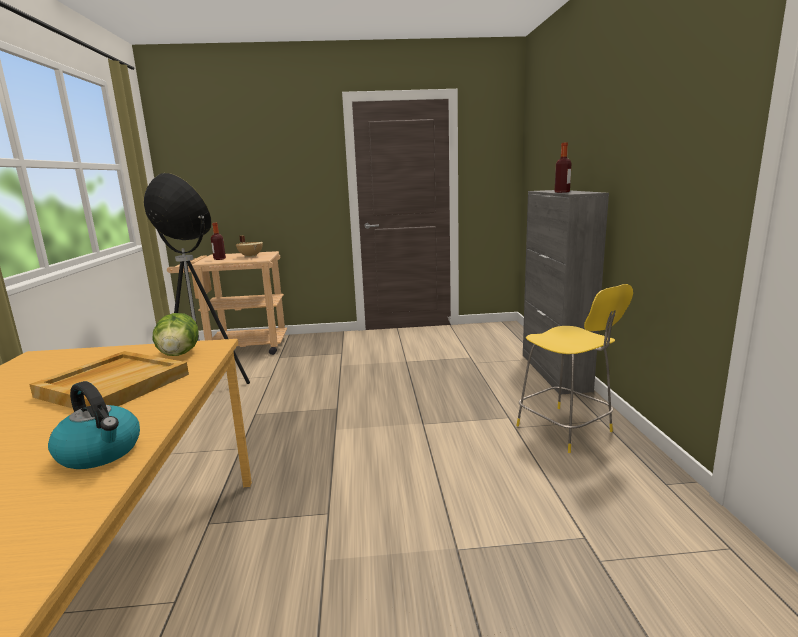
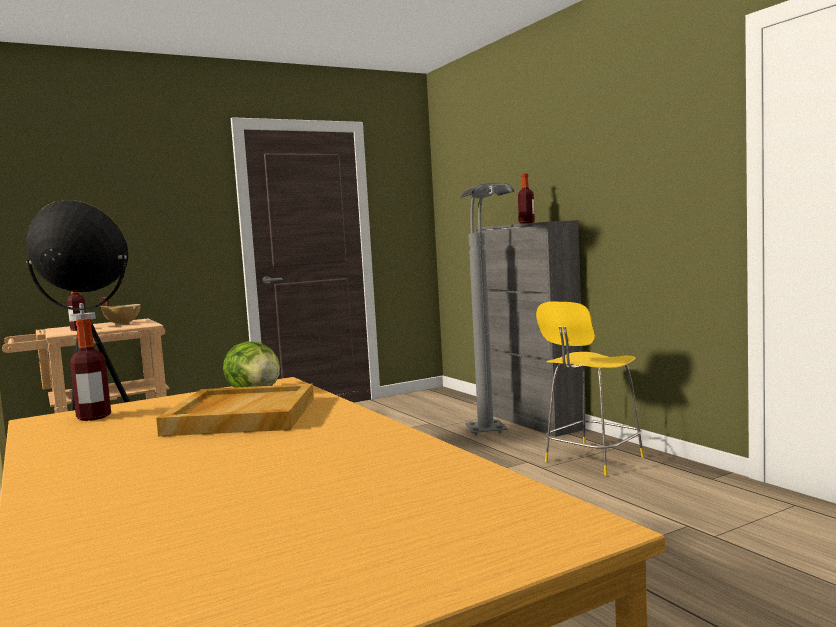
camera: 25 degrees left, 10 degrees down
kettle [48,381,140,469] -> none
yellow chair [516,284,633,453] -> yellow chair turned 105 degrees clockwise [536,301,644,476]
none -> bottle [70,318,111,421]
none -> grey floor lamp [461,183,514,435]

